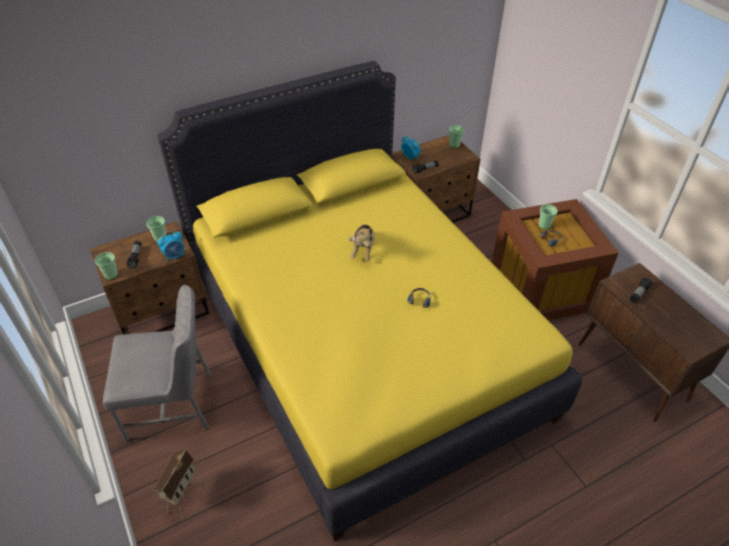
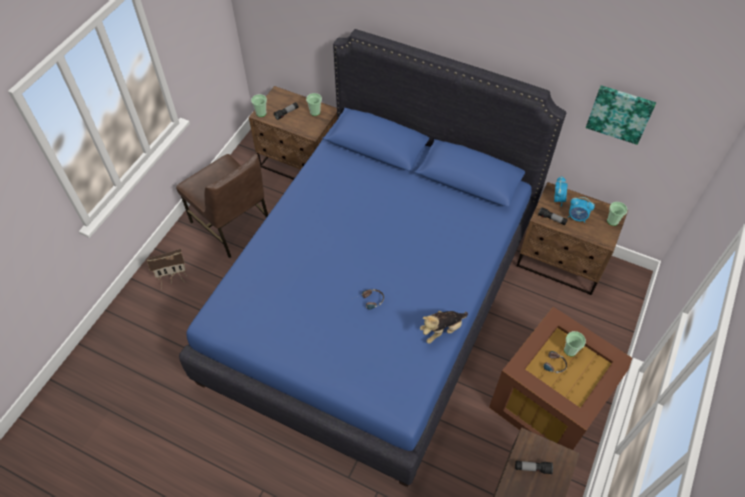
camera: 55 degrees right, 10 degrees up
grey chair [103,285,211,442] -> brown chair [176,154,268,258]
alarm clock [157,231,185,262] -> alarm clock moved to [567,197,595,223]
yellow bed [158,61,582,541] -> blue bed [179,29,566,487]
plush toy [348,225,375,261] -> plush toy moved to [420,311,468,344]
none -> picture [586,85,656,145]

